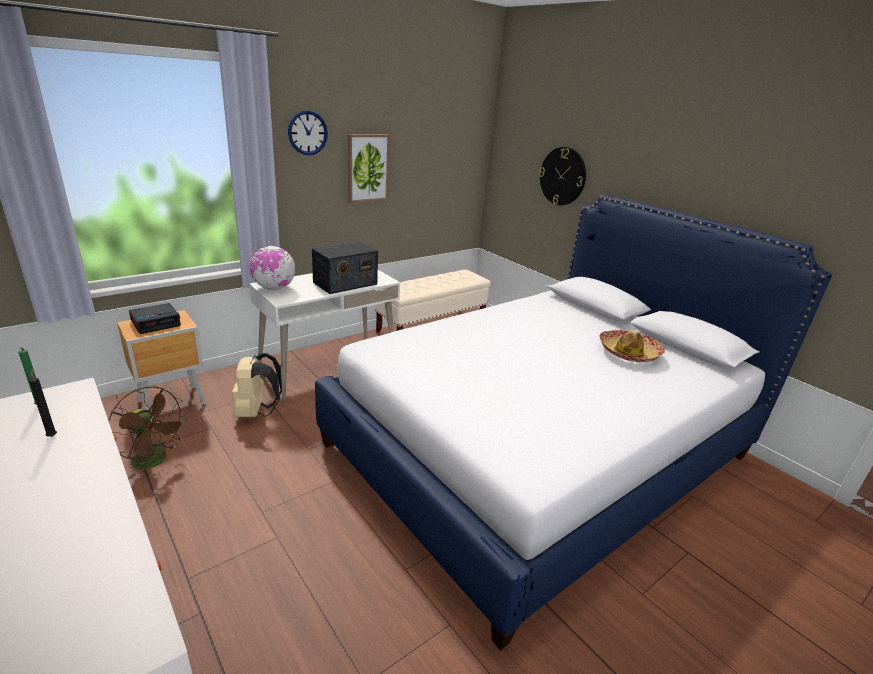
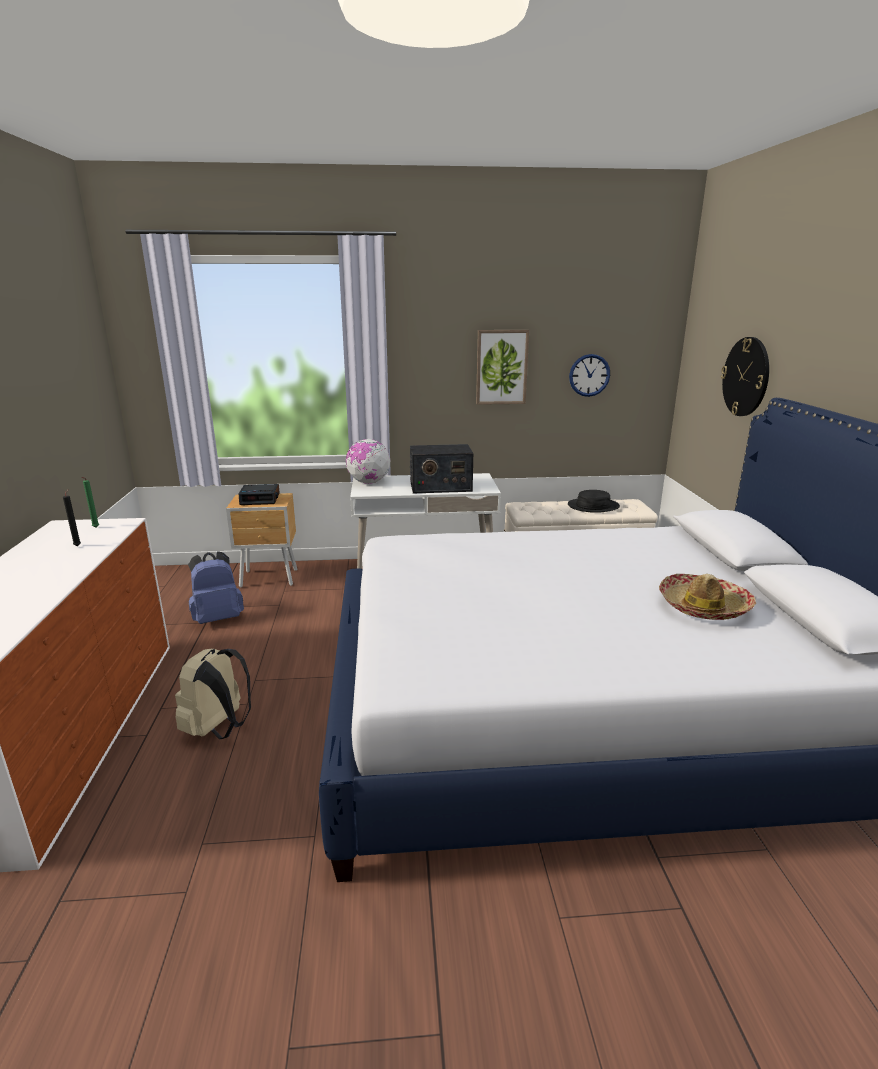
camera: 35 degrees right, 5 degrees down
brown fan [108,387,188,479] -> blue backpack [188,551,244,624]
beige backpack [232,353,282,417] -> beige backpack moved to [175,649,251,739]
wall clock [288,110,328,155] -> wall clock moved to [569,354,610,397]
none -> black hat [568,490,620,513]

